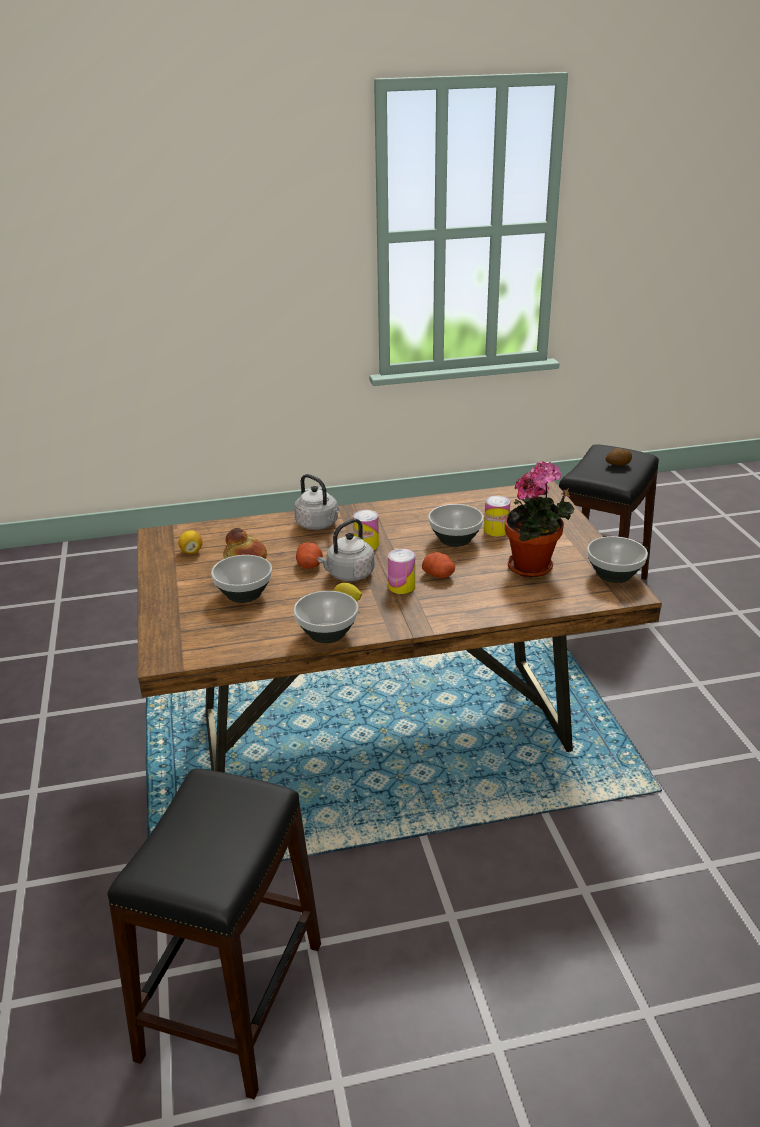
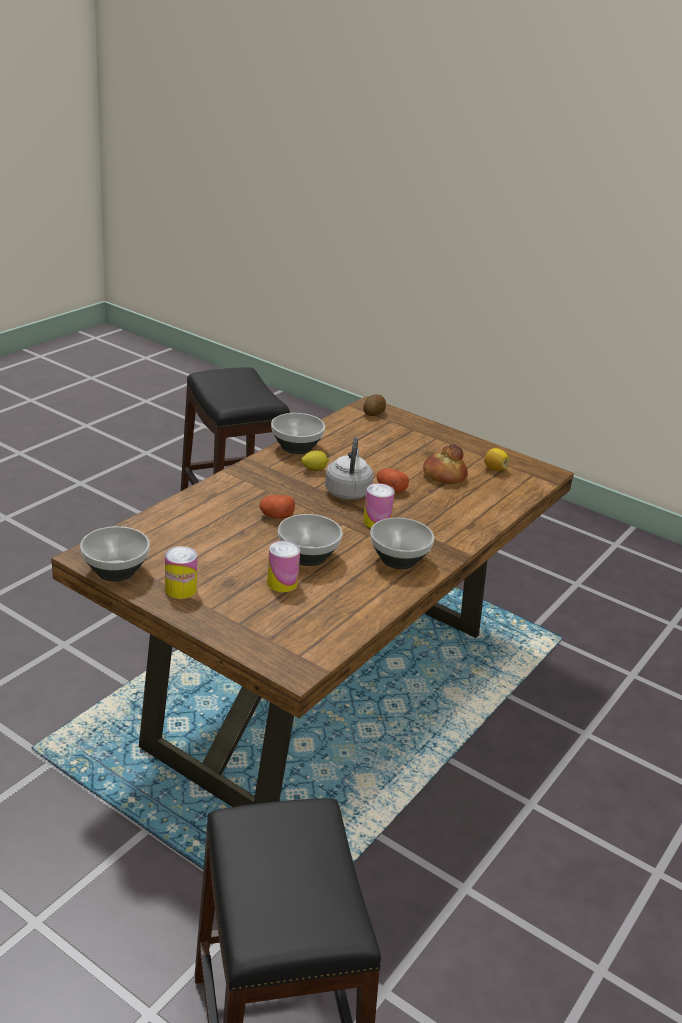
camera: 135 degrees right, 0 degrees up
bowl [211,555,272,603] -> bowl moved to [370,517,434,569]
grey kettle [294,474,339,530] -> none
can [388,549,415,594] -> can moved to [165,546,197,599]
potted plant [505,461,574,578] -> none
potato [606,448,632,466] -> potato moved to [363,394,386,416]

